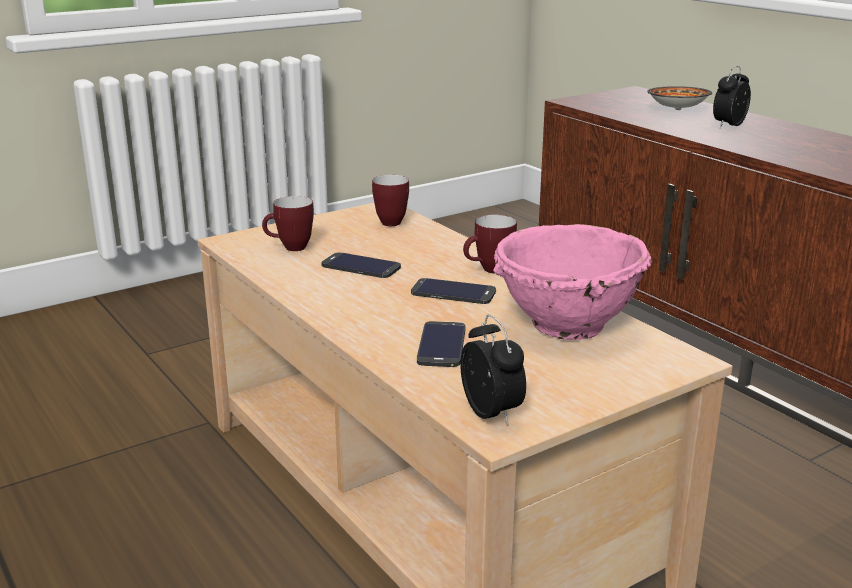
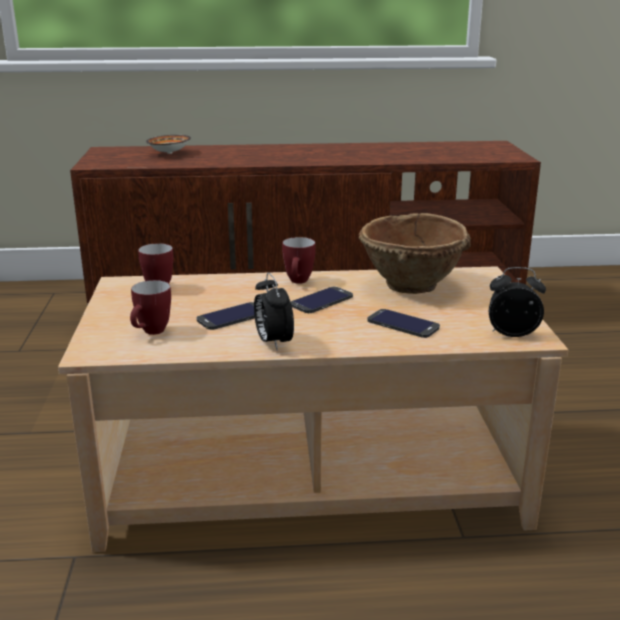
camera: 60 degrees left, 0 degrees up
pink bowl [493,224,652,340] -> brown bowl [358,213,471,294]
alarm clock [713,66,751,128] -> alarm clock moved to [254,272,294,351]

